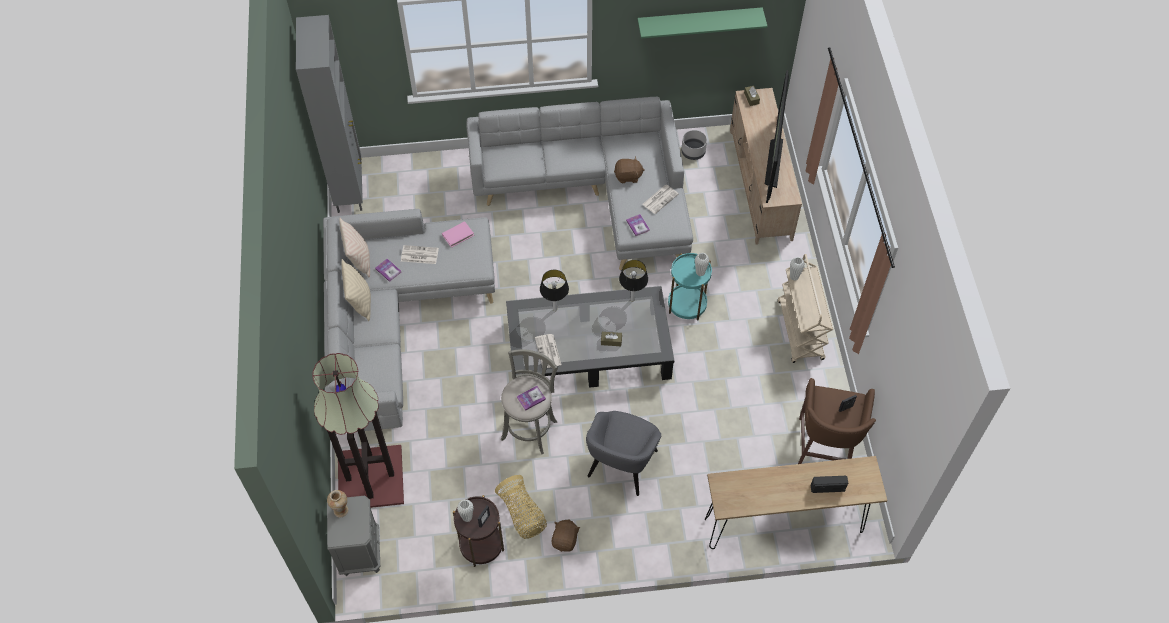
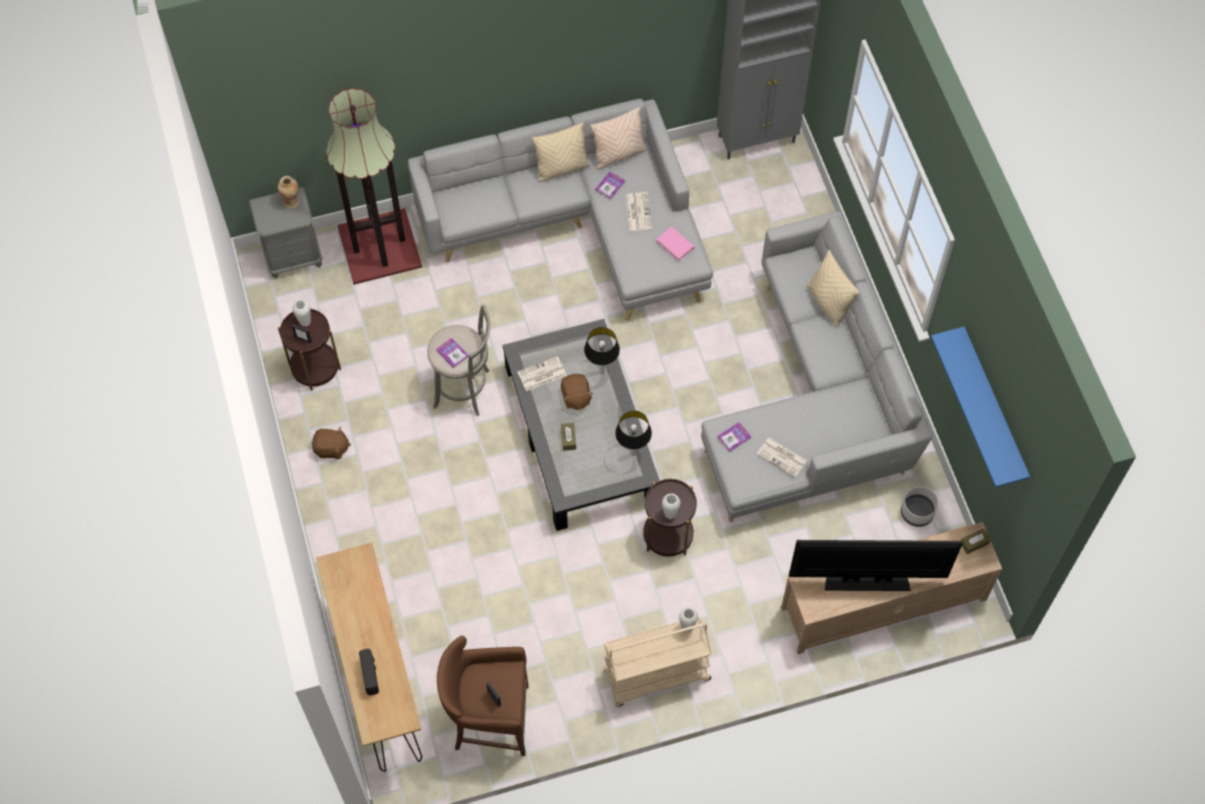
camera: 80 degrees right, 5 degrees up
basket [495,475,547,539] -> none
grey armchair [586,411,661,496] -> none
brown plush toy [614,157,645,183] -> brown plush toy moved to [561,374,593,411]
green shelf [637,7,767,39] -> blue shelf [931,327,1030,487]
turquoise side table [668,253,712,321] -> brown side table [643,479,697,557]
none -> beige pillow [806,250,860,327]

